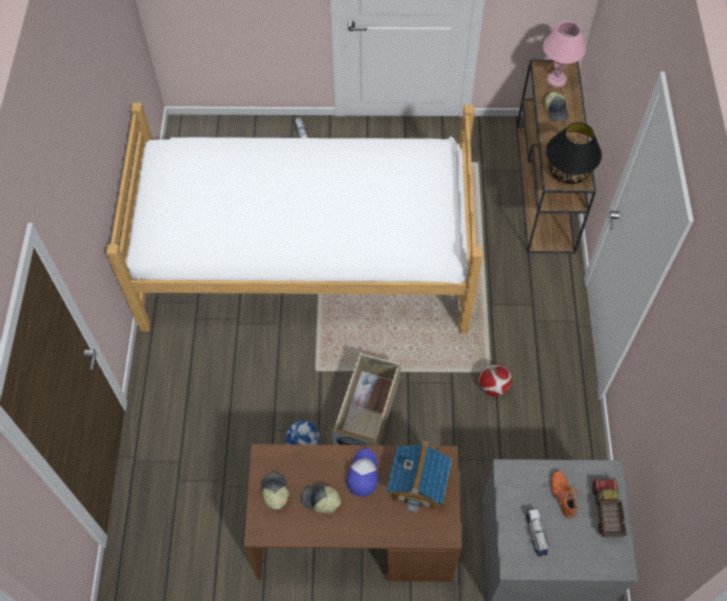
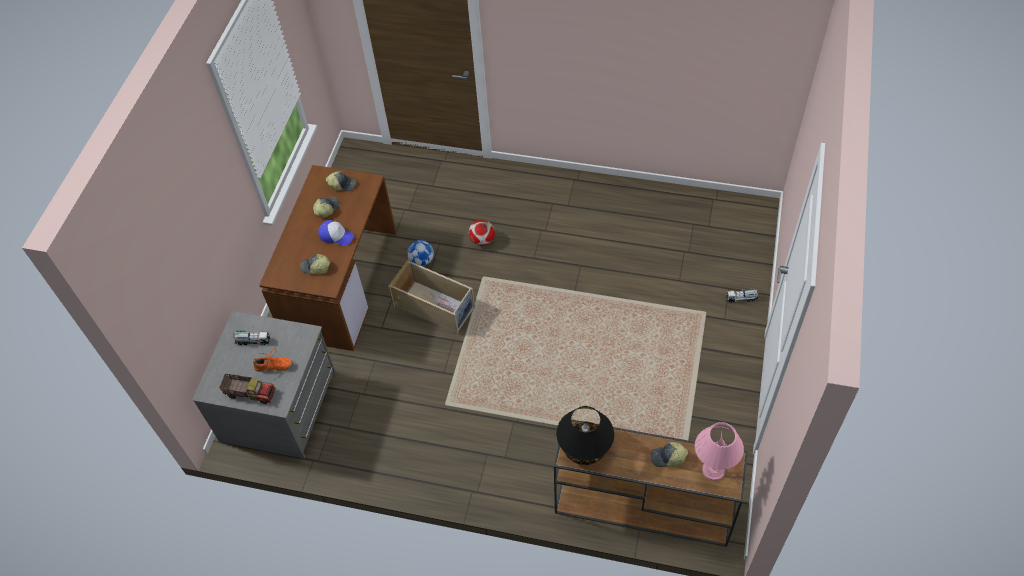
camera: 105 degrees right, 5 degrees down
bed [106,103,483,334] -> none
toy house [386,441,452,513] -> cap [300,254,330,274]
football [479,364,512,396] -> football moved to [469,219,495,246]

